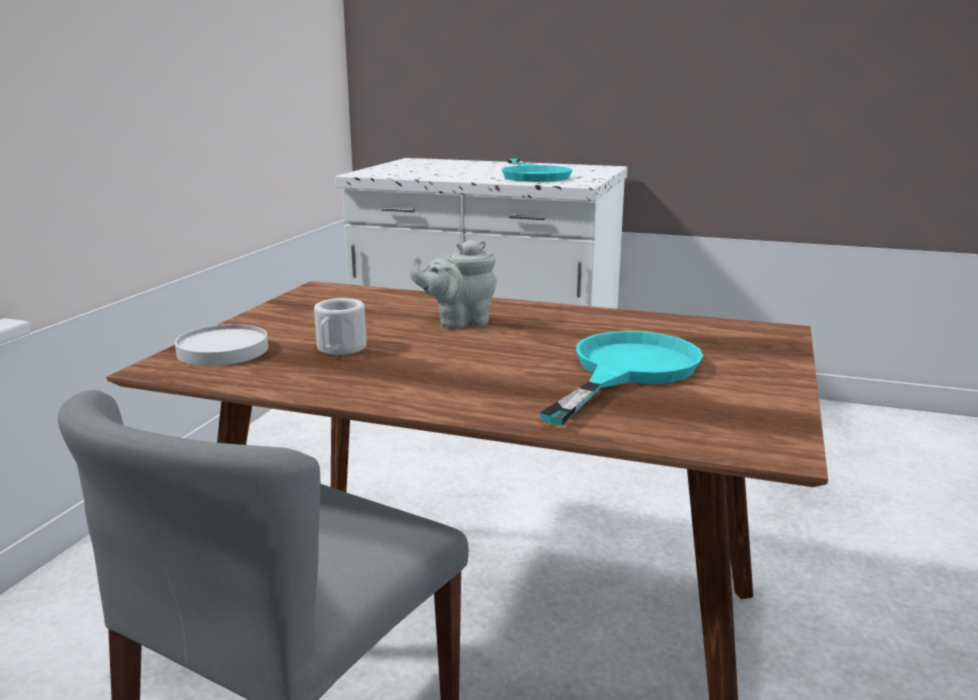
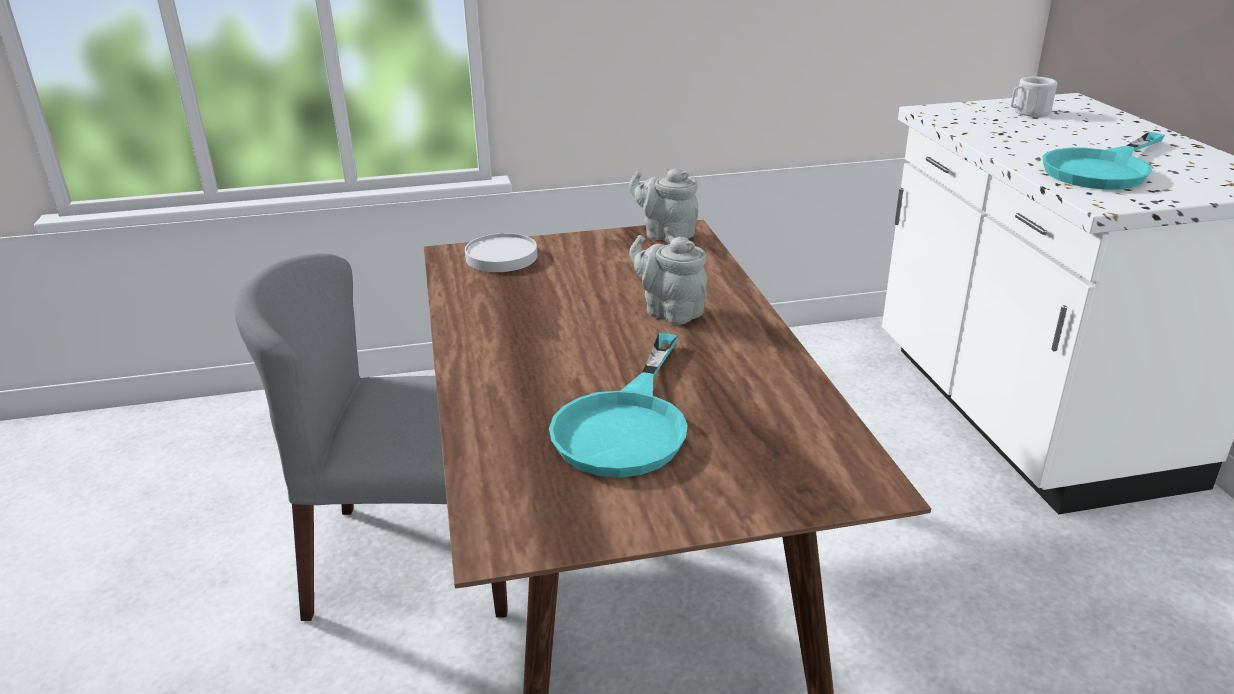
camera: 60 degrees right, 10 degrees up
white mug [314,298,366,355] -> white mug moved to [1011,76,1057,117]
turquoise frying pan [540,331,703,425] -> turquoise frying pan turned 105 degrees clockwise [549,333,688,478]
none -> grey teapot [629,168,699,243]

